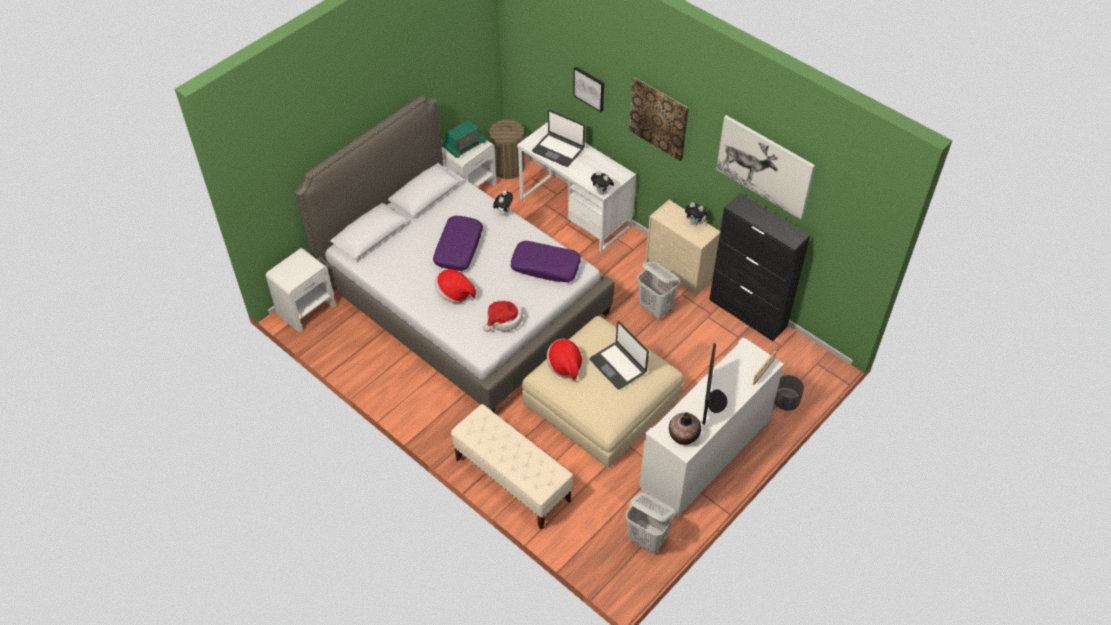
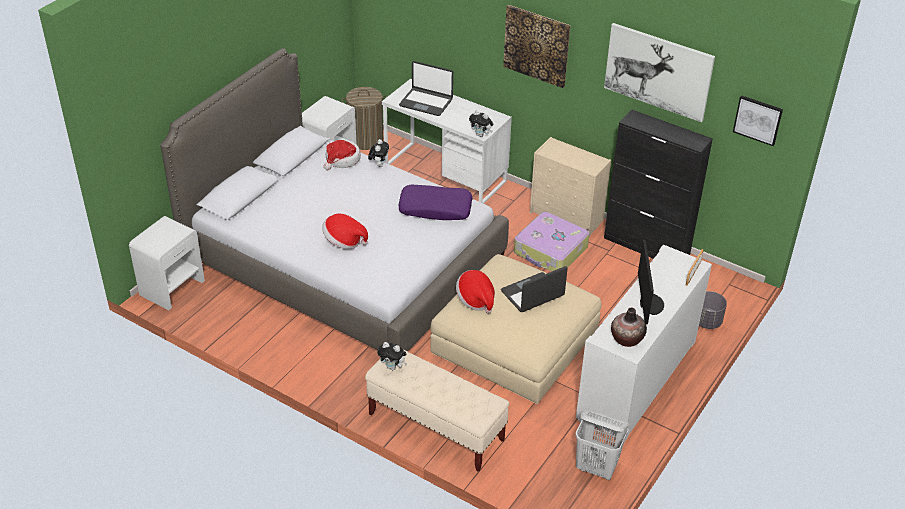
camera: 10 degrees left, 10 degrees down
purple pillow [433,216,483,271] -> none
radio [443,120,487,158] -> none
hat [483,299,523,332] -> hat moved to [324,140,361,170]
picture [573,67,604,112] -> picture moved to [733,95,783,146]
laptop [589,321,649,390] -> laptop turned 105 degrees clockwise [501,266,568,312]
white laundry basket [637,262,679,319] -> suitcase [514,212,590,272]
plush toy [685,202,708,226] -> plush toy moved to [377,342,407,370]

